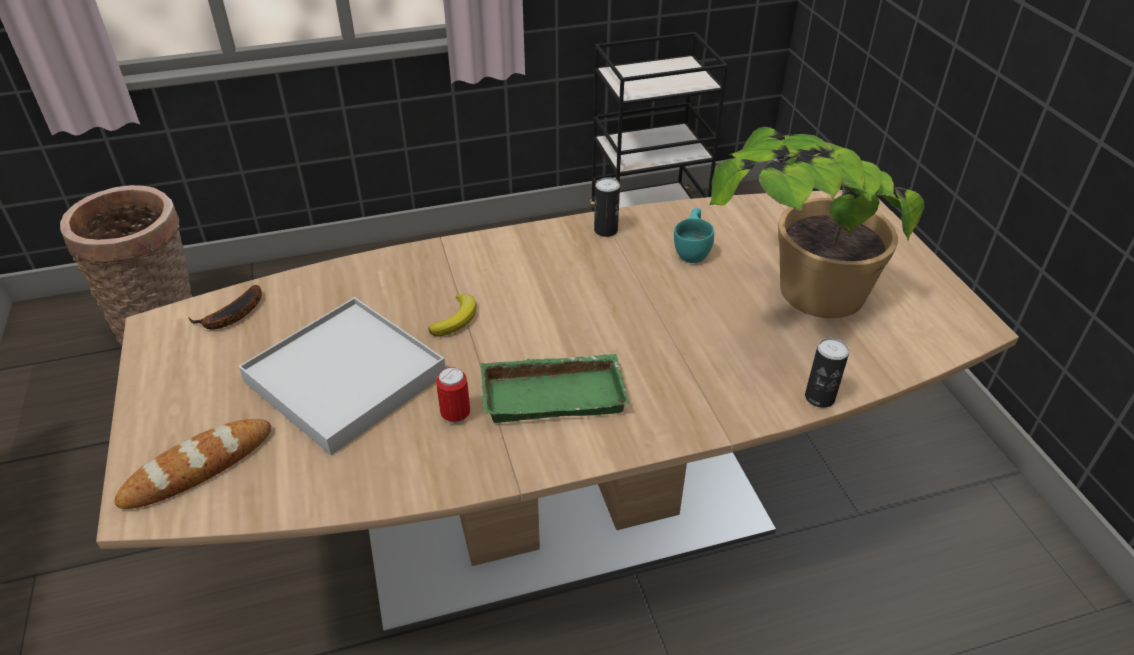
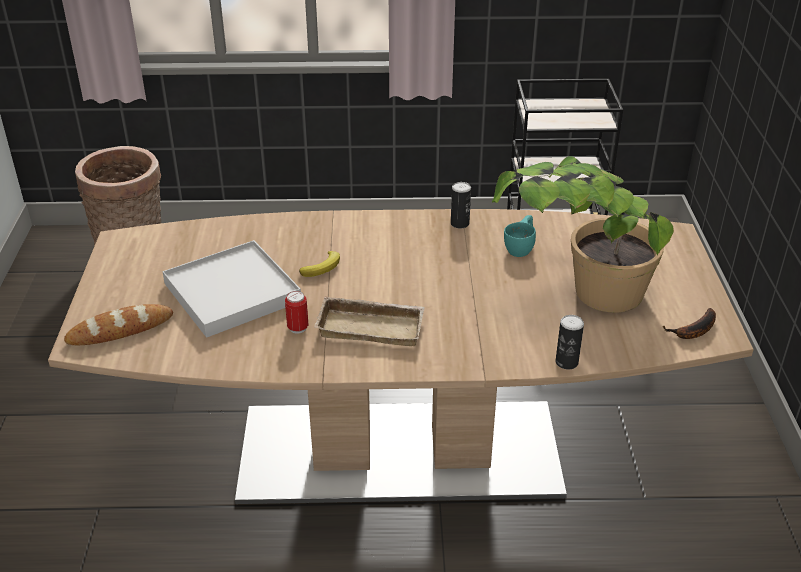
camera: 15 degrees right, 5 degrees down
banana [188,285,262,330] -> banana moved to [663,308,716,339]
green tray [480,354,629,423] -> beige tray [314,296,425,346]

